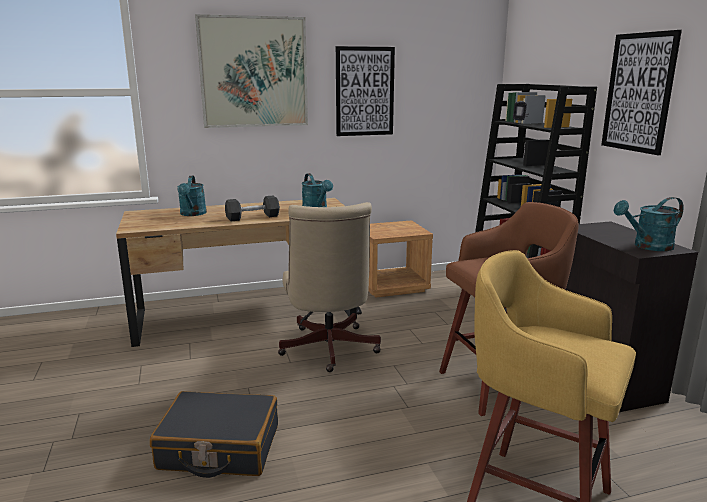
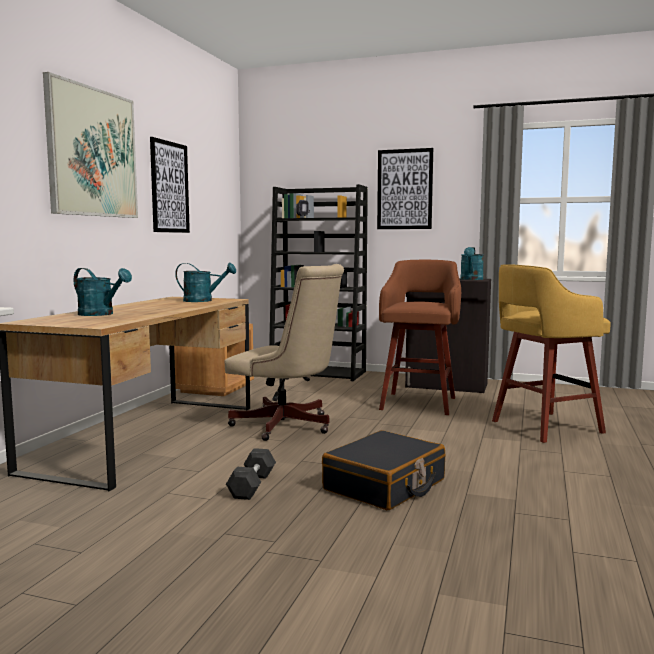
camera: 55 degrees left, 10 degrees down
grey dumbbell [225,196,280,222] -> grey dumbbell moved to [226,448,276,500]

